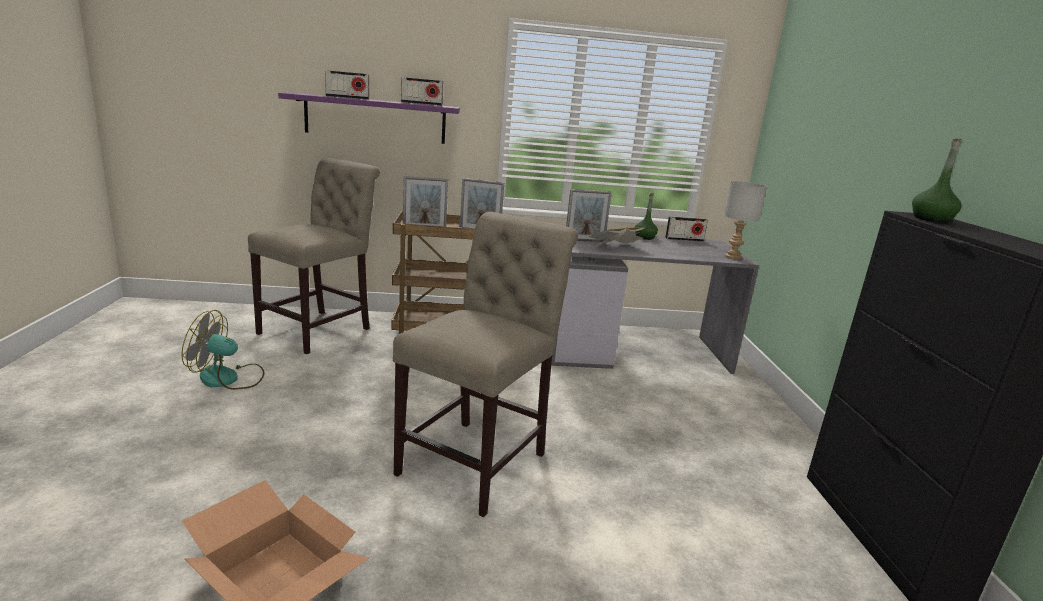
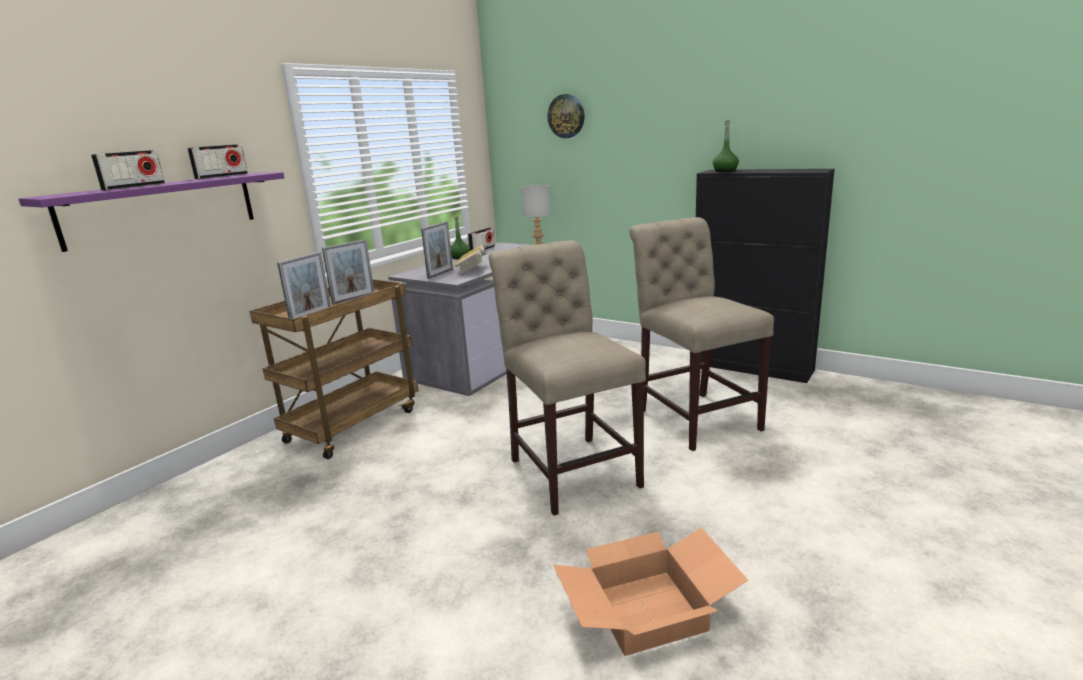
camera: 50 degrees left, 0 degrees up
fan [182,310,265,390] -> none
beige chair [248,158,380,354] -> beige chair moved to [629,217,774,451]
none -> wall clock [548,94,585,138]

